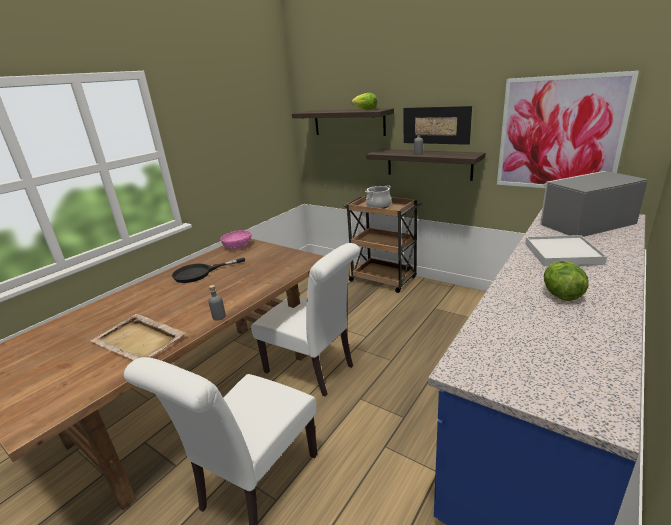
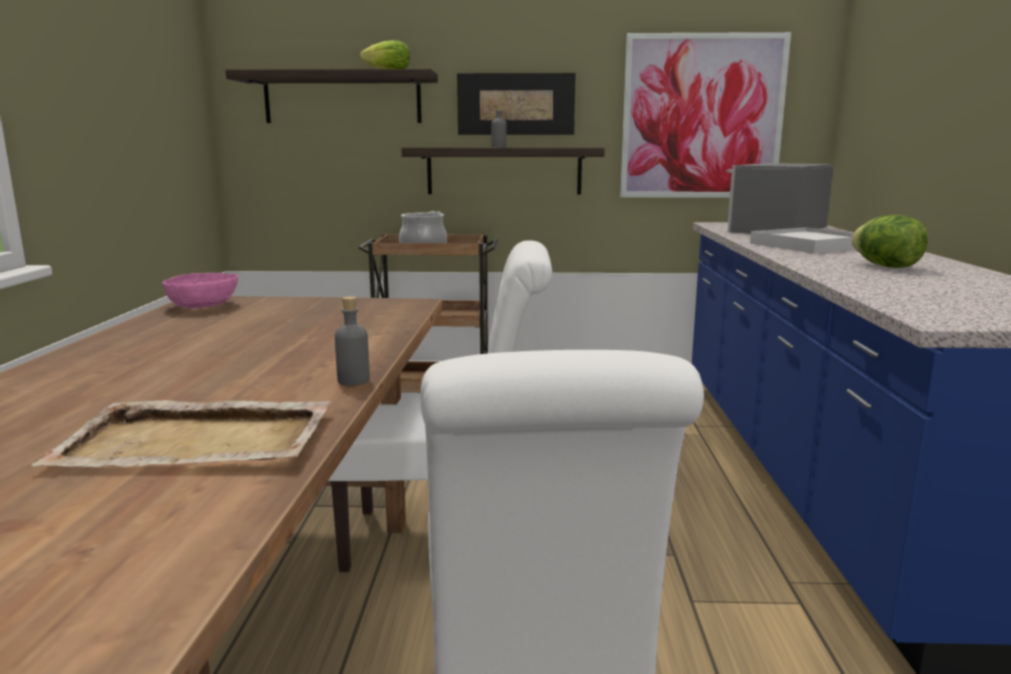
camera: 35 degrees left, 10 degrees down
black frying pan [172,258,245,283] -> none

